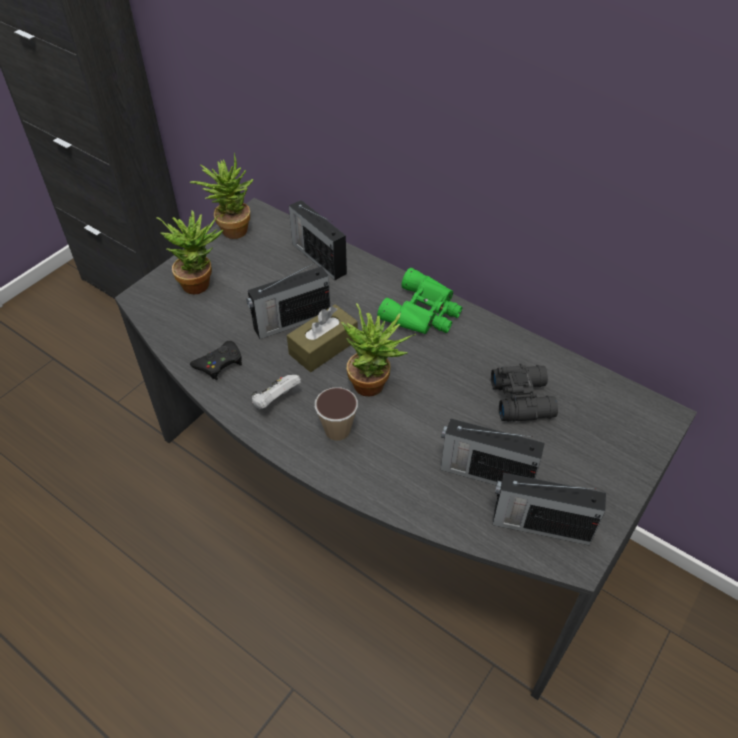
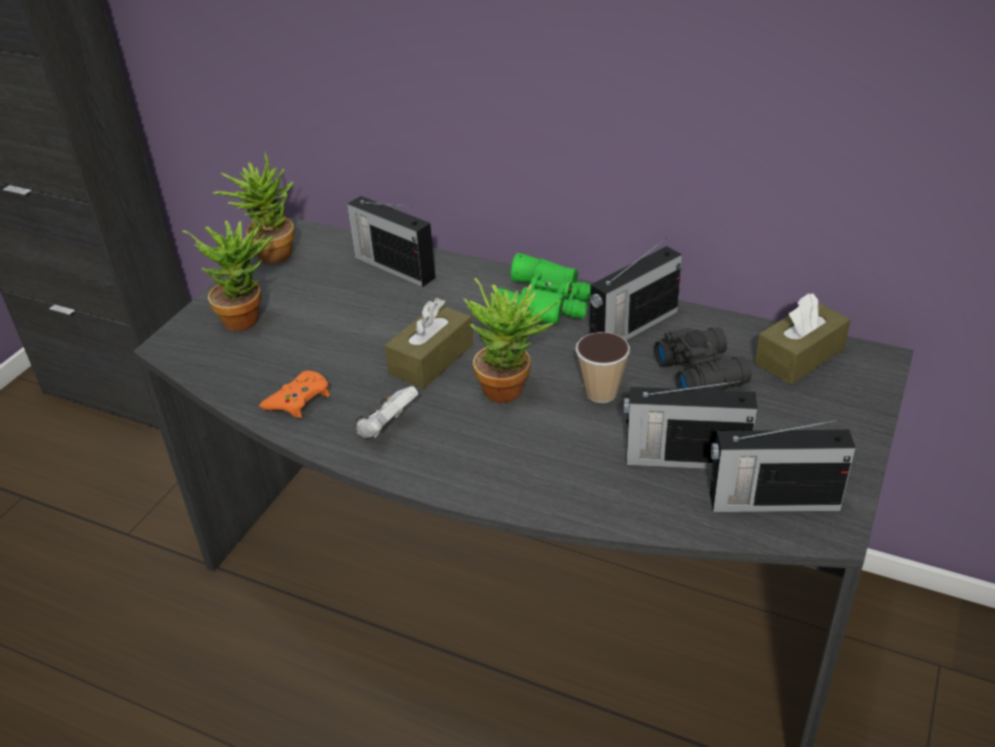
camera: 10 degrees left, 10 degrees down
black game controller [190,341,242,380] -> orange game controller [259,371,330,418]
radio [246,263,330,339] -> radio moved to [590,238,682,340]
cup [315,387,358,442] -> cup moved to [575,332,630,403]
none -> brown tissue box [755,293,851,384]

